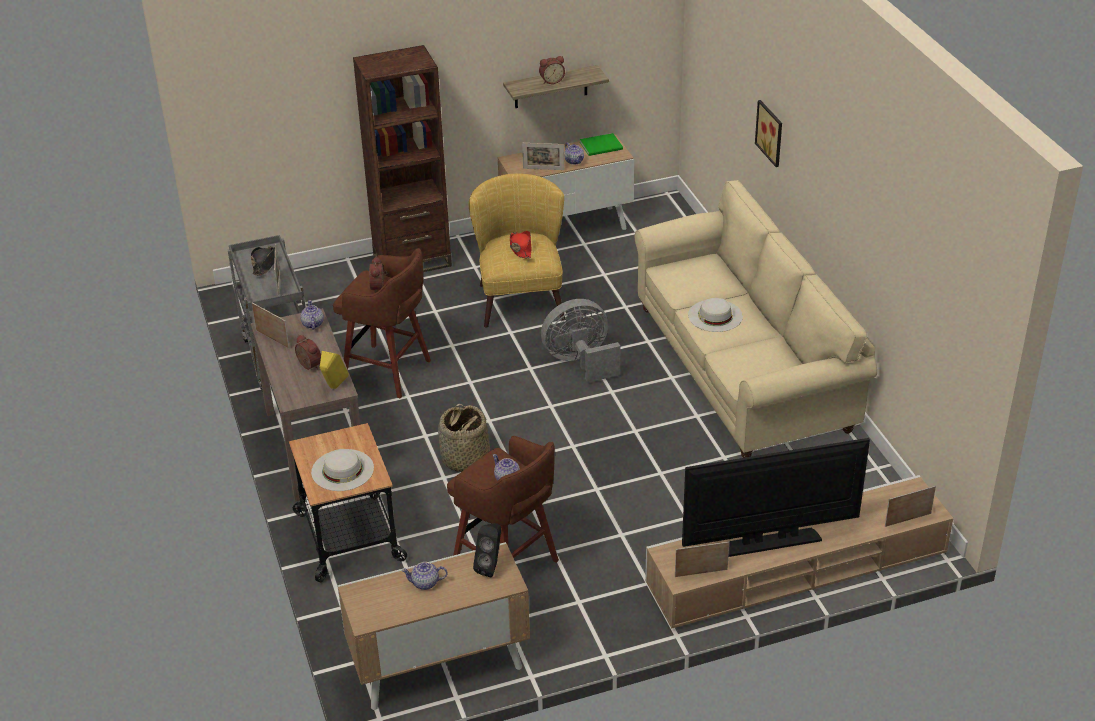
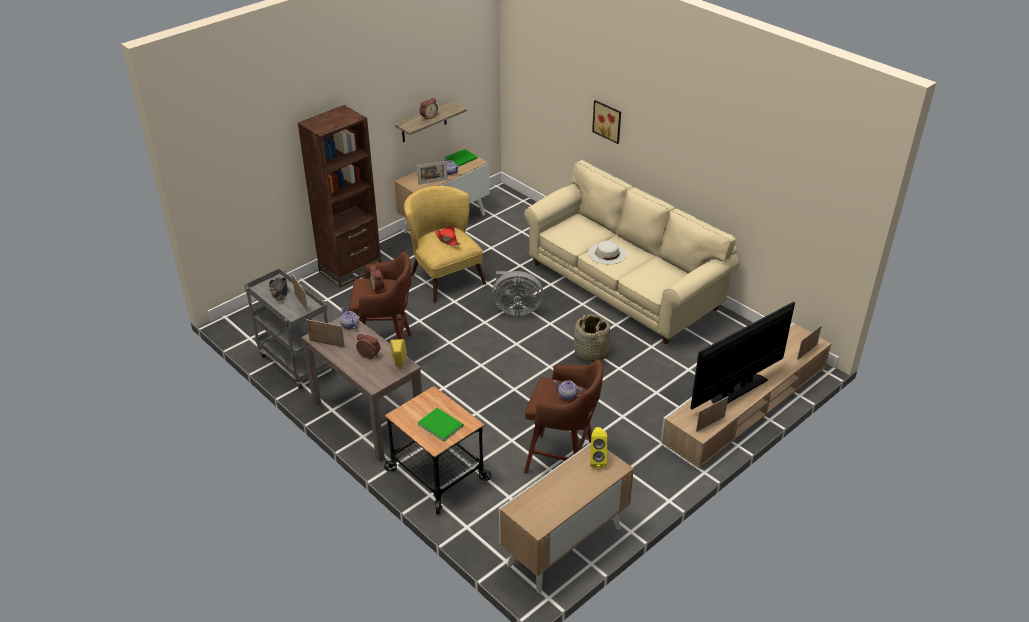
camera: 25 degrees left, 0 degrees up
white hat [311,449,374,491] -> green book [417,408,464,442]
teapot [401,562,448,590] -> none
basket [438,404,490,472] -> basket moved to [574,314,610,362]
black speaker [473,523,501,577] -> yellow speaker [590,427,607,468]
grey fan [541,299,620,383] -> grey fan turned 135 degrees counterclockwise [492,271,543,316]

